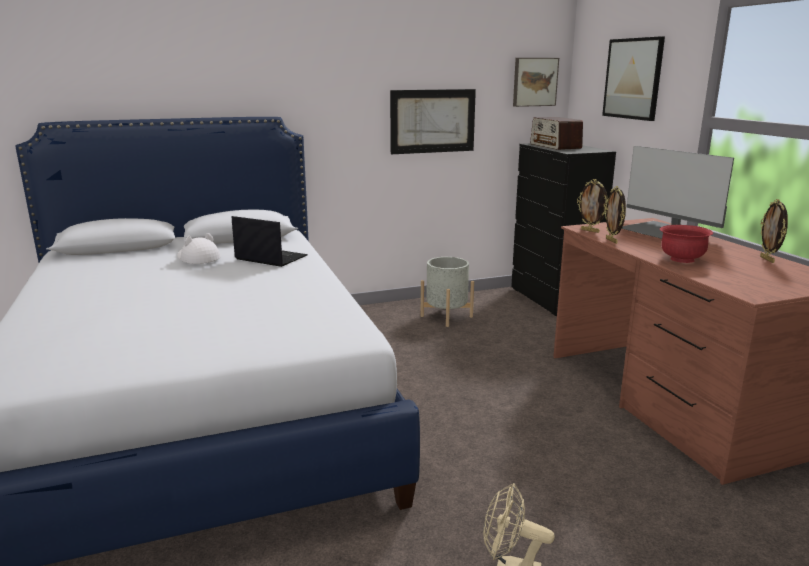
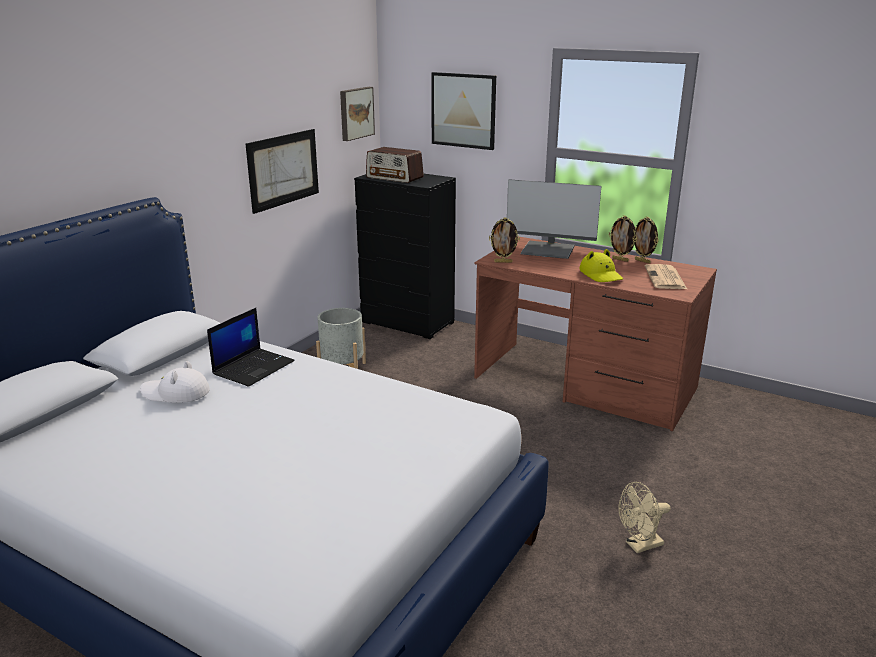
camera: 40 degrees left, 5 degrees up
laptop [232,216,308,267] -> laptop turned 135 degrees clockwise [207,308,295,387]
picture frame [605,186,626,244] -> picture frame moved to [609,215,637,262]
red bowl [660,225,713,263] -> yellow hat [579,249,623,282]
none -> newspaper [645,264,687,289]

